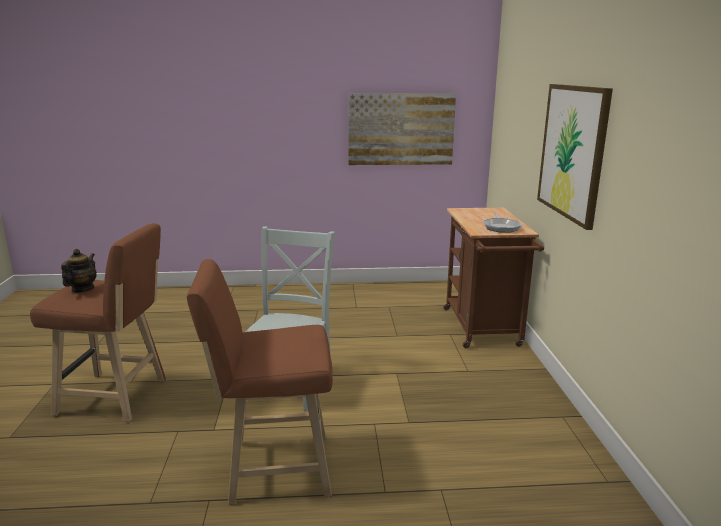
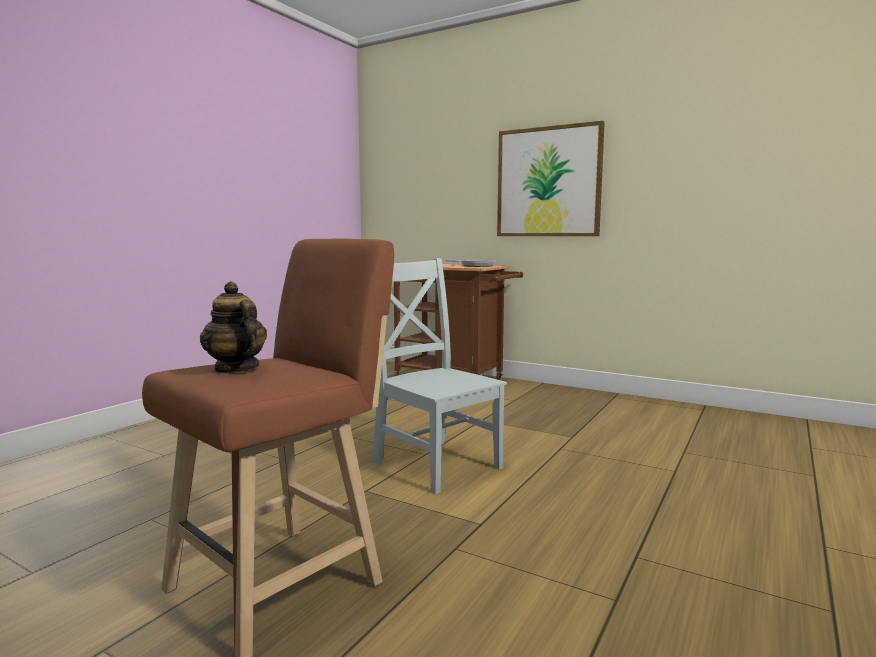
camera: 55 degrees left, 10 degrees down
brown stool [187,259,333,505] -> none
picture [348,94,456,165] -> none

